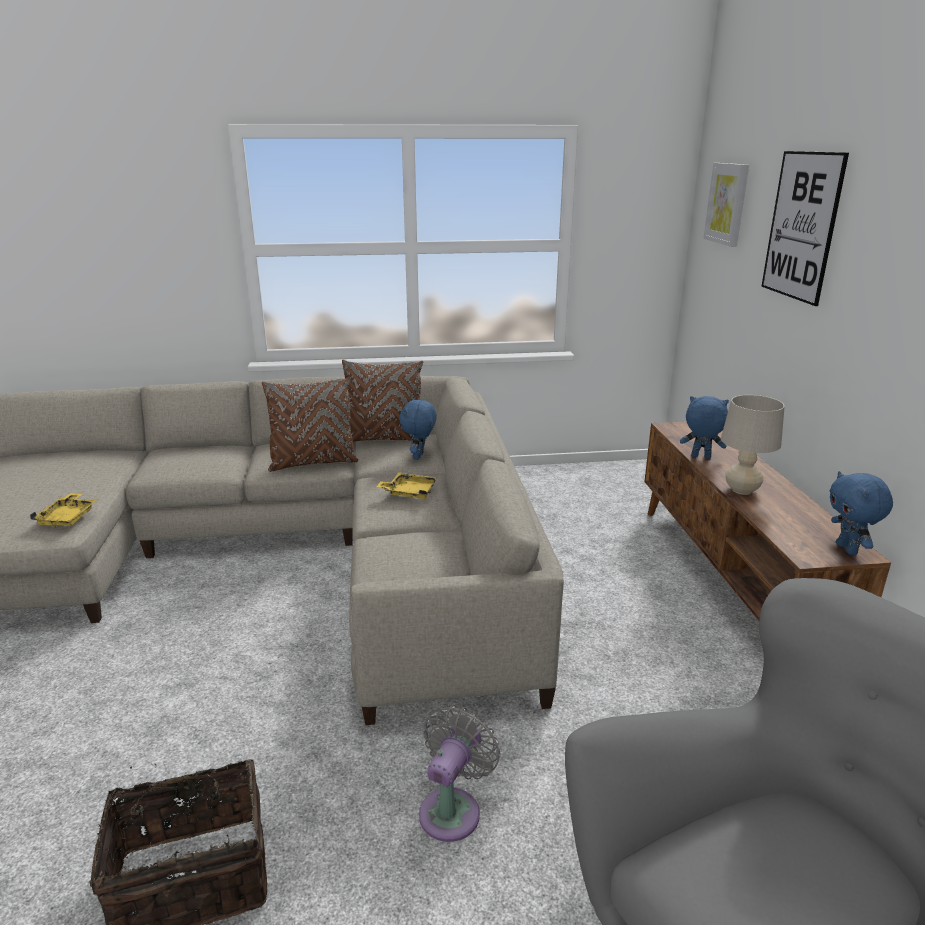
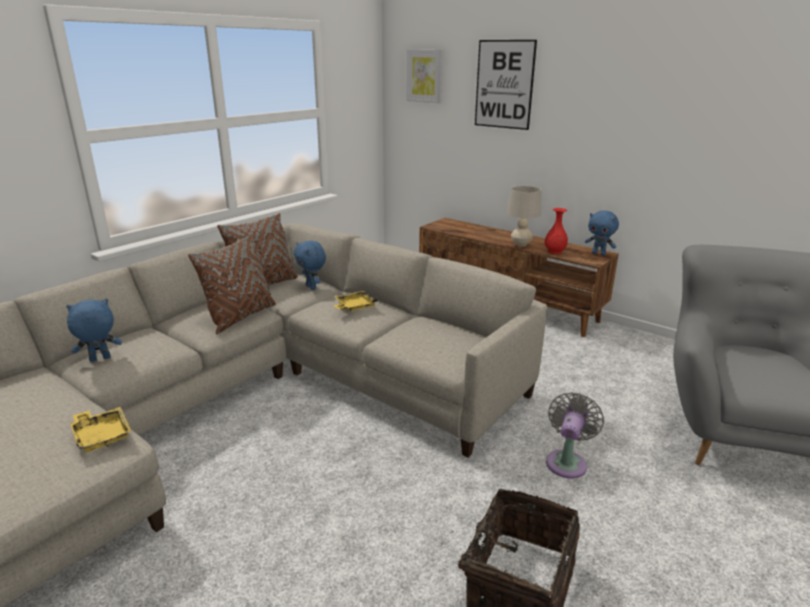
camera: 45 degrees left, 0 degrees up
grey fan [419,705,500,842] -> grey fan turned 45 degrees clockwise [546,392,604,478]
blue plush toy [680,396,729,459] -> blue plush toy moved to [66,299,122,362]
none -> red vase [545,208,568,254]

